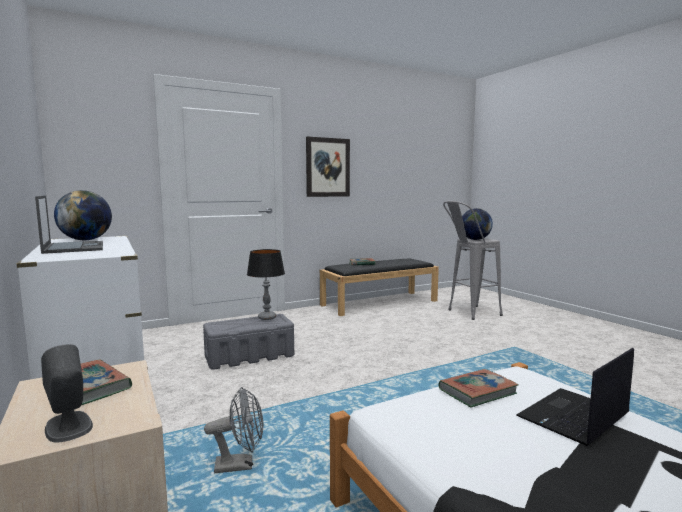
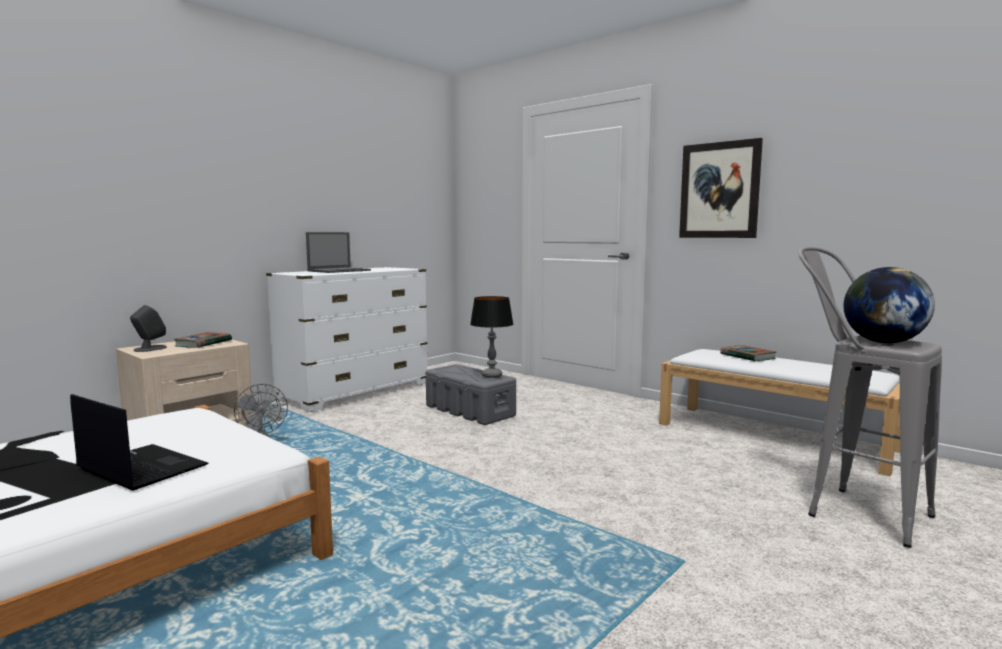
camera: 70 degrees right, 0 degrees up
globe [54,190,112,240] -> none
black bench [320,258,439,316] -> white bench [659,349,900,476]
book [438,369,518,407] -> none

